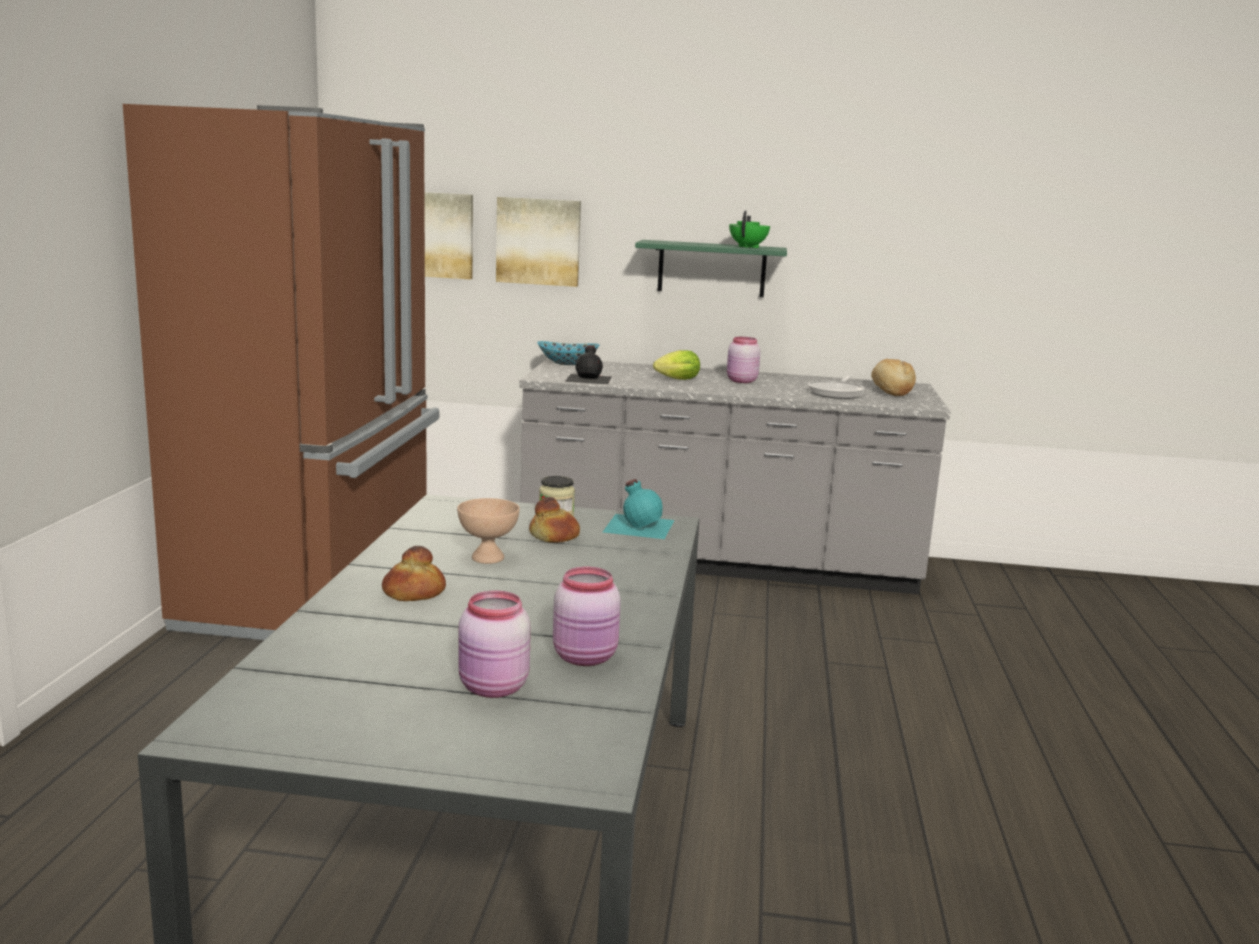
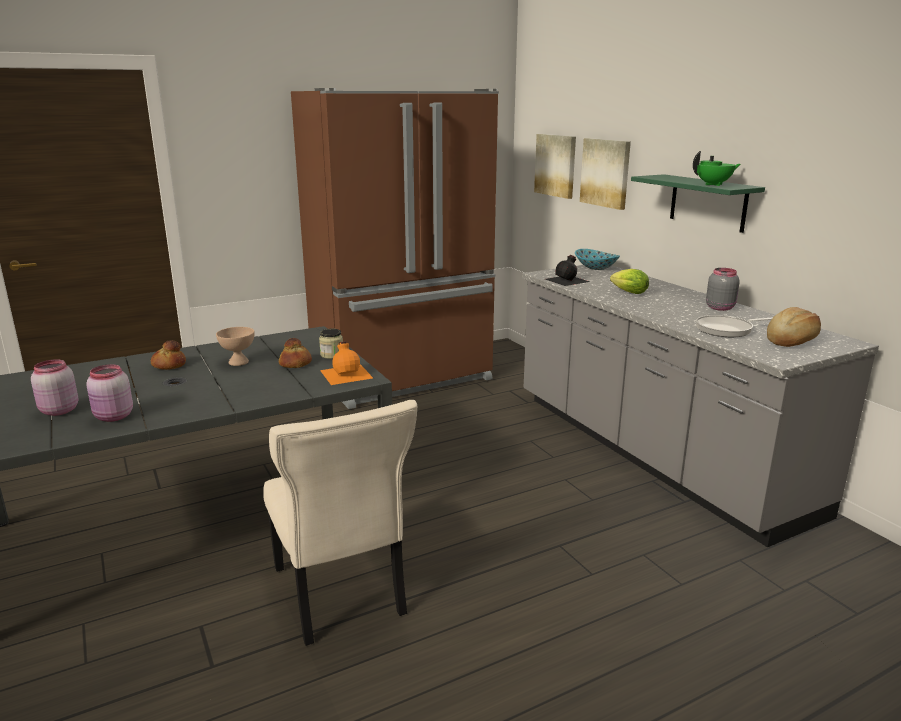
camera: 55 degrees right, 5 degrees up
turquoise bottle [603,479,675,539] -> orange bottle [320,341,373,385]
pink jar [727,337,760,383] -> none
none -> beige chair [263,400,417,646]
none -> grey jar [706,268,740,311]

